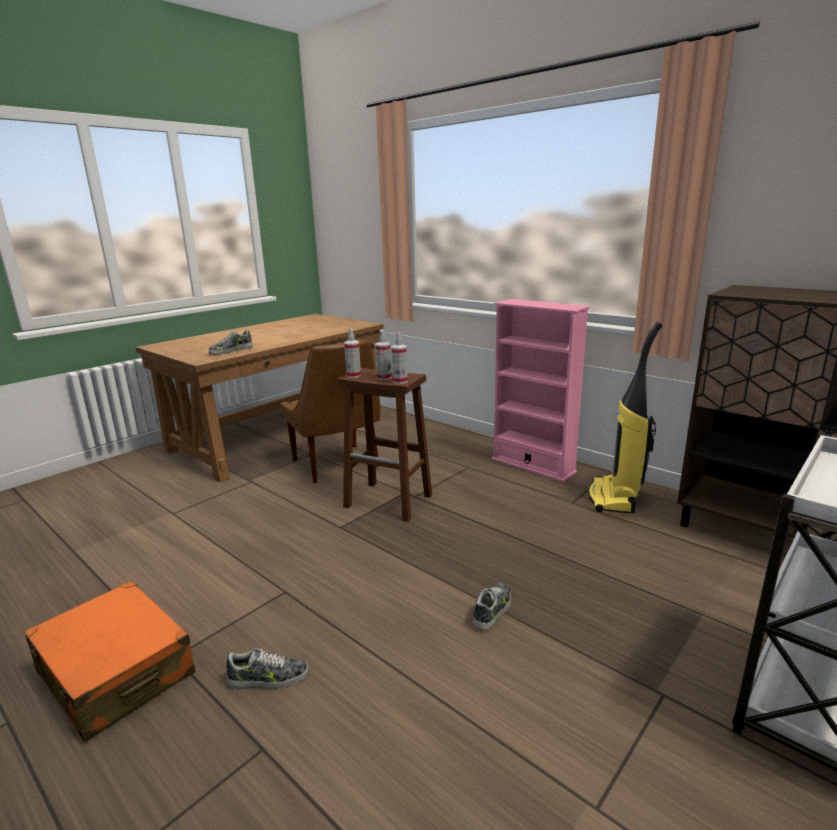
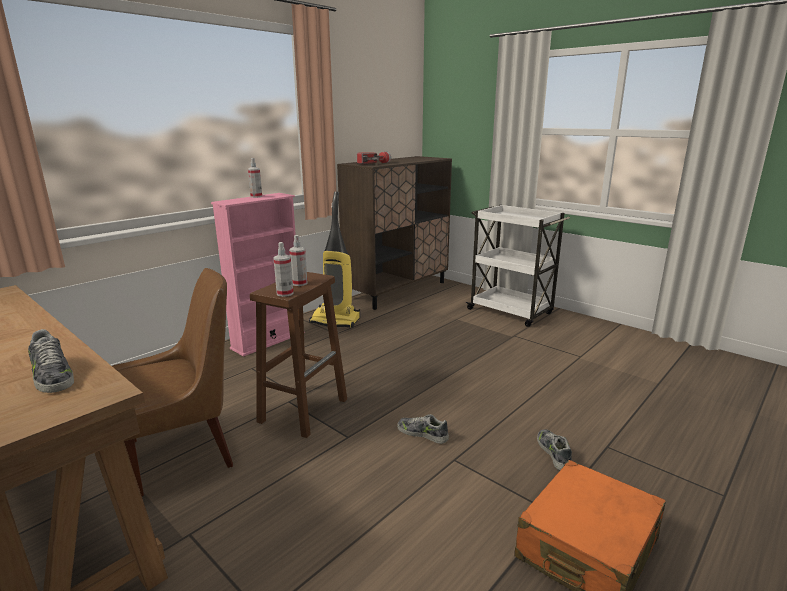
camera: 90 degrees left, 0 degrees up
spray bottle [391,332,408,384] -> spray bottle moved to [248,158,262,198]
shoe [473,583,511,631] -> shoe moved to [397,414,449,444]
none -> flashlight [357,151,391,164]

